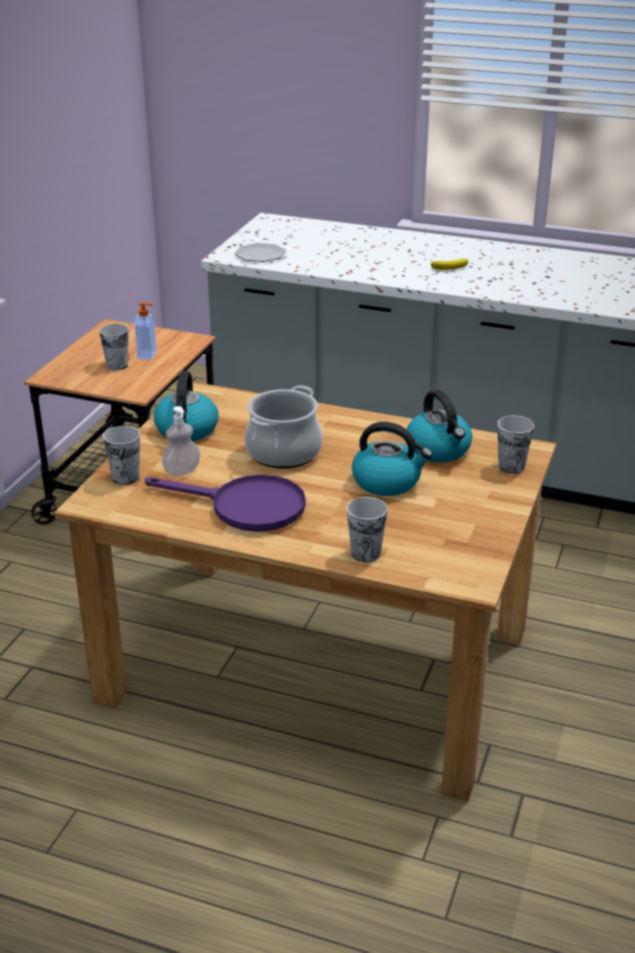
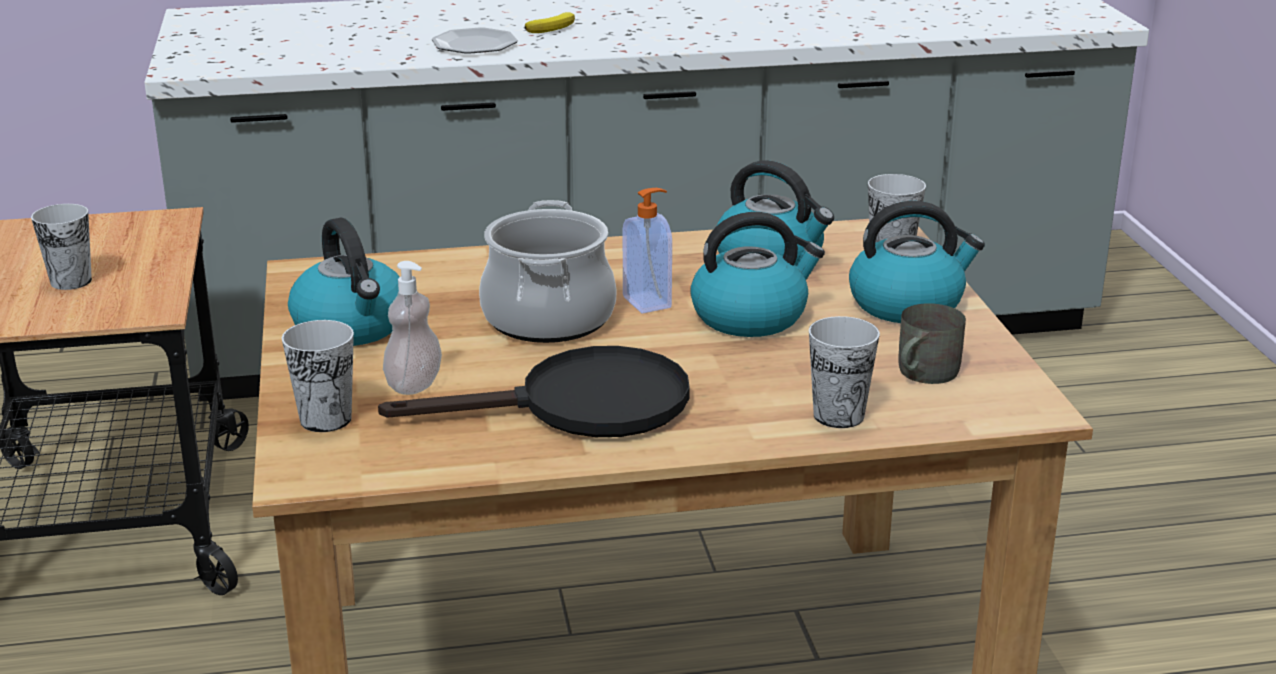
camera: 30 degrees left, 5 degrees down
soap dispenser [134,302,157,360] -> soap dispenser moved to [623,188,672,313]
purple frying pan [145,475,306,532] -> black frying pan [378,346,690,437]
plate [235,243,286,262] -> plate moved to [432,27,518,54]
none -> kettle [849,201,985,323]
none -> grey mug [898,303,966,384]

